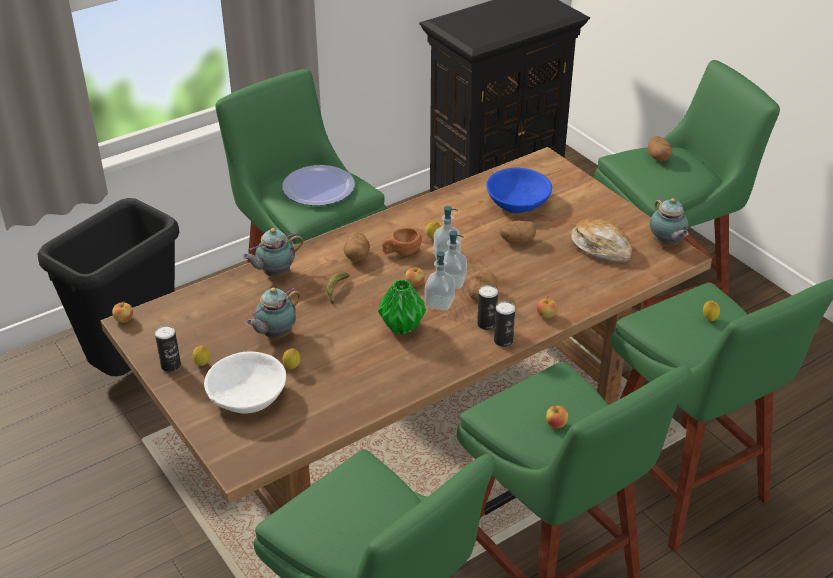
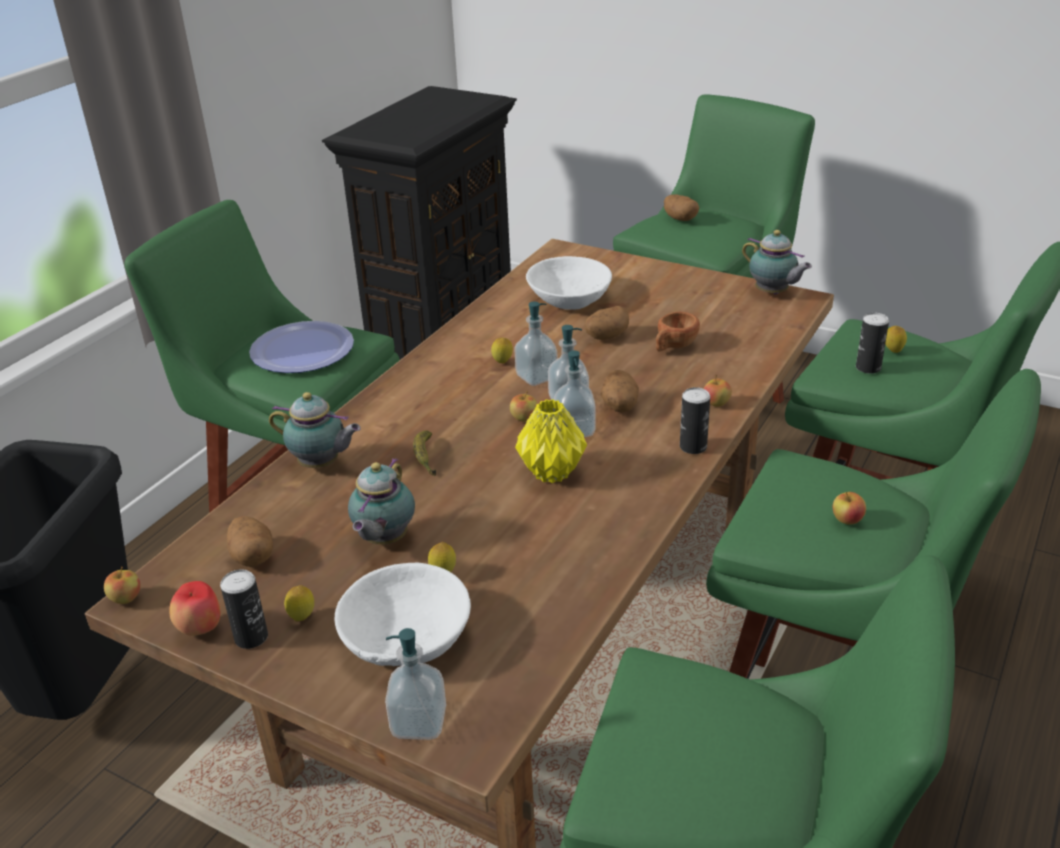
camera: 25 degrees left, 5 degrees down
teapot [243,228,303,277] -> teapot turned 105 degrees counterclockwise [269,392,361,468]
potato [344,232,370,261] -> potato moved to [227,516,273,567]
green vase [378,280,426,335] -> yellow vase [515,399,587,483]
brown cup [382,228,422,255] -> brown cup moved to [656,312,700,352]
can [477,285,498,330] -> can moved to [856,313,889,374]
blue bowl [486,168,552,213] -> white bowl [526,256,612,310]
bread [570,218,633,262] -> none
none -> apple [169,581,220,636]
none -> soap dispenser [385,628,446,740]

